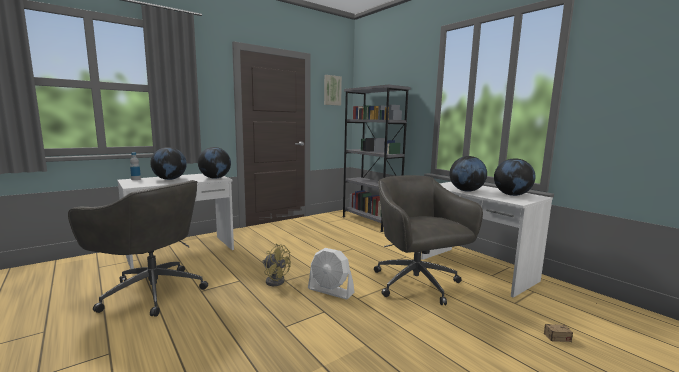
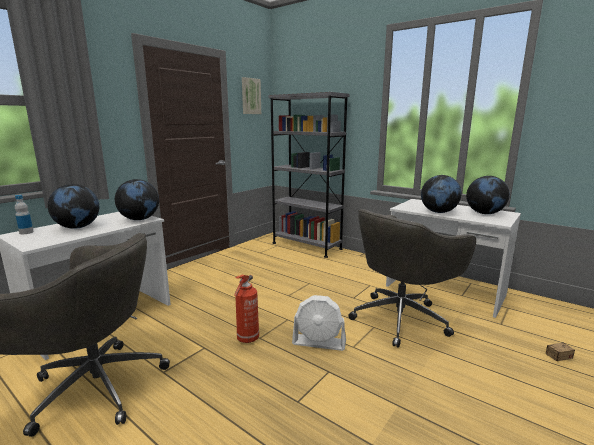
camera: 15 degrees left, 5 degrees up
yellow fan [263,244,291,286] -> fire extinguisher [234,275,259,343]
grey office chair [374,175,483,305] -> grey office chair turned 90 degrees counterclockwise [348,209,476,348]

